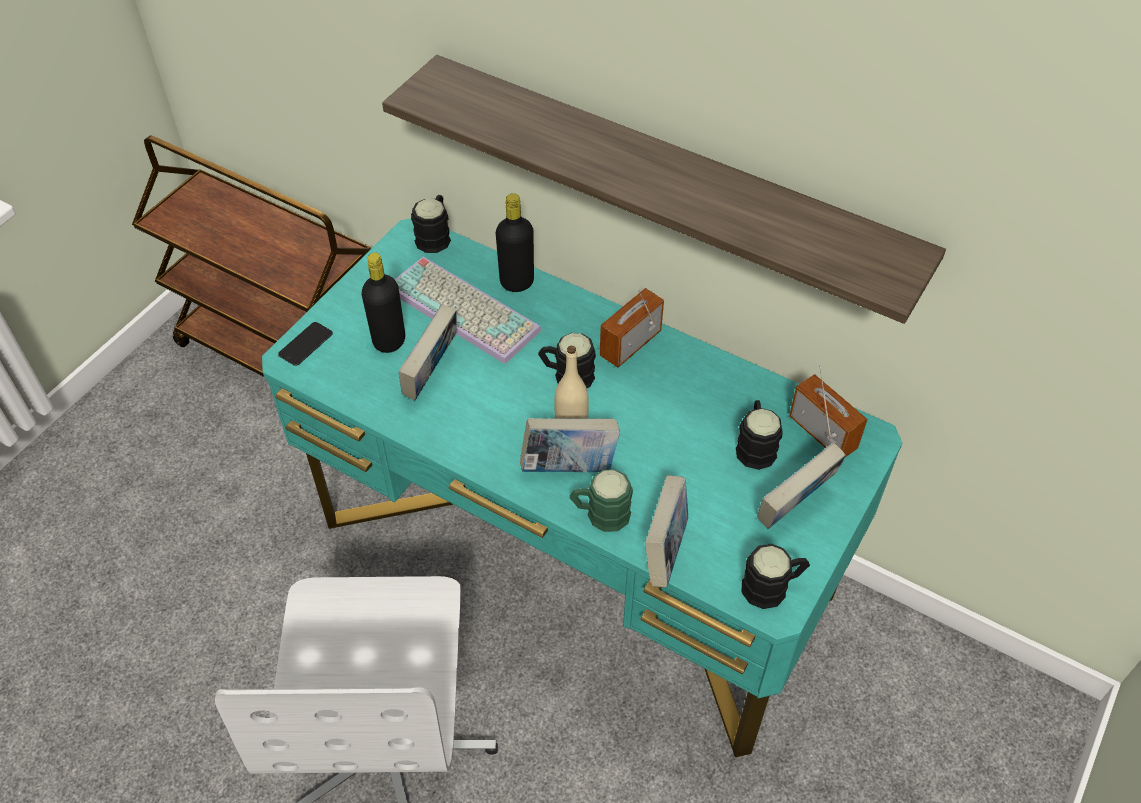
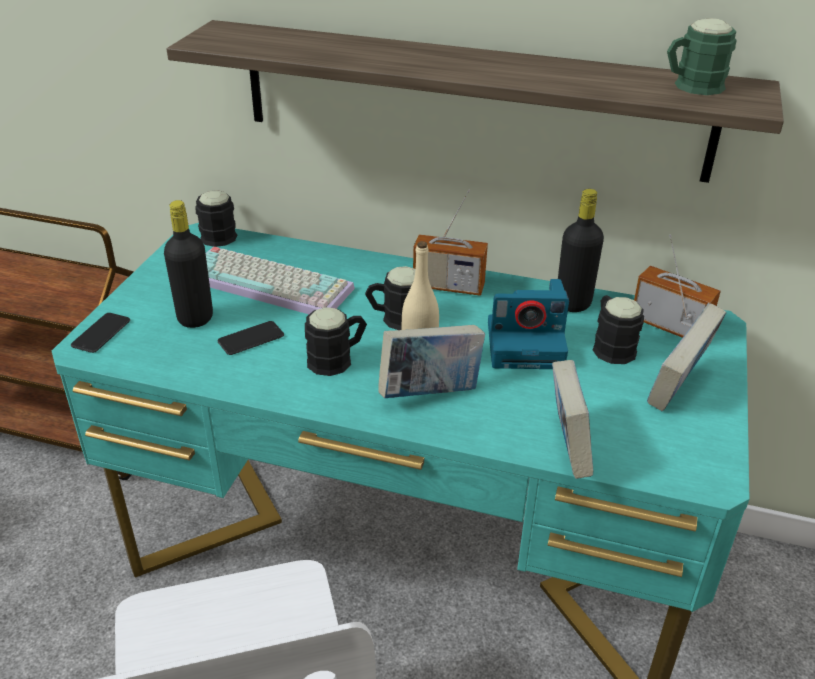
camera: 15 degrees left, 15 degrees down
book [399,304,456,400] -> phone [217,321,284,355]
black bottle [496,193,534,292] -> black bottle moved to [558,189,604,312]
green mug [570,469,633,532] -> green mug moved to [667,18,736,95]
radio [600,288,664,367] -> radio turned 105 degrees counterclockwise [413,190,488,296]
black mug [741,544,810,609] -> black mug moved to [305,307,367,376]
none -> camera [488,279,569,369]

